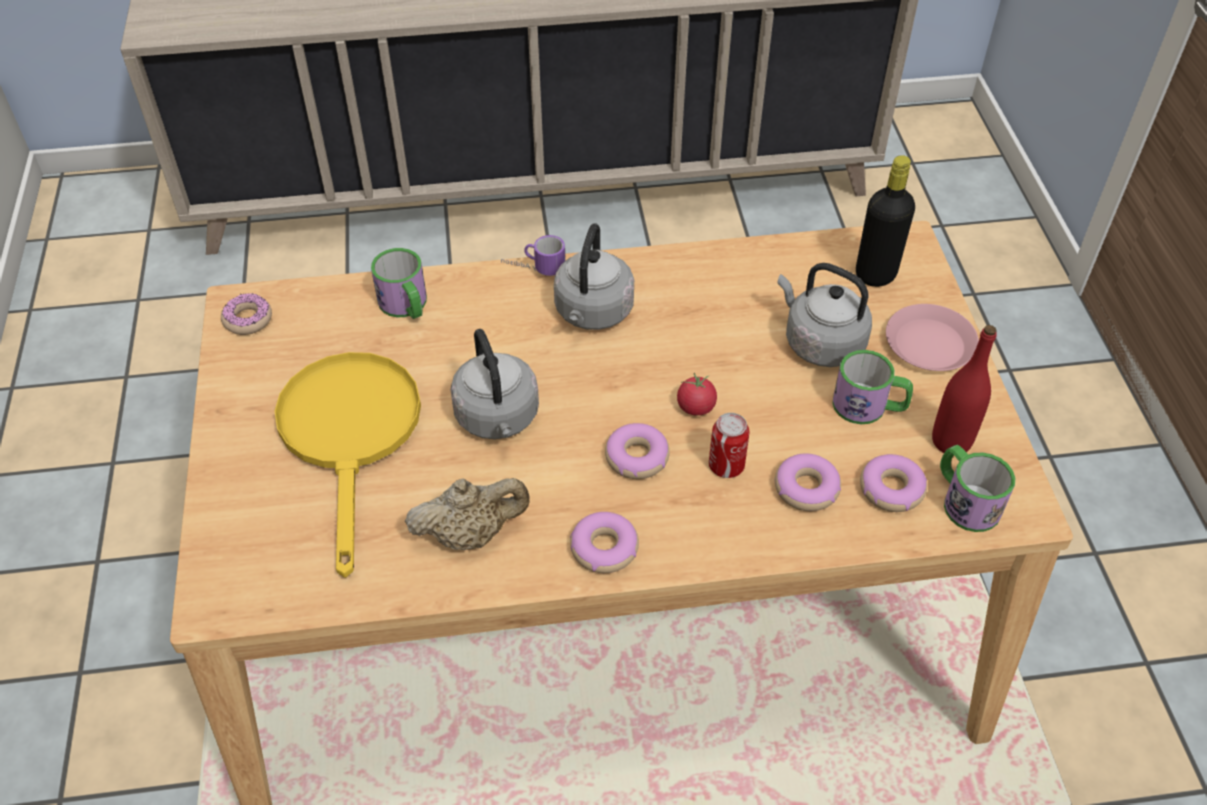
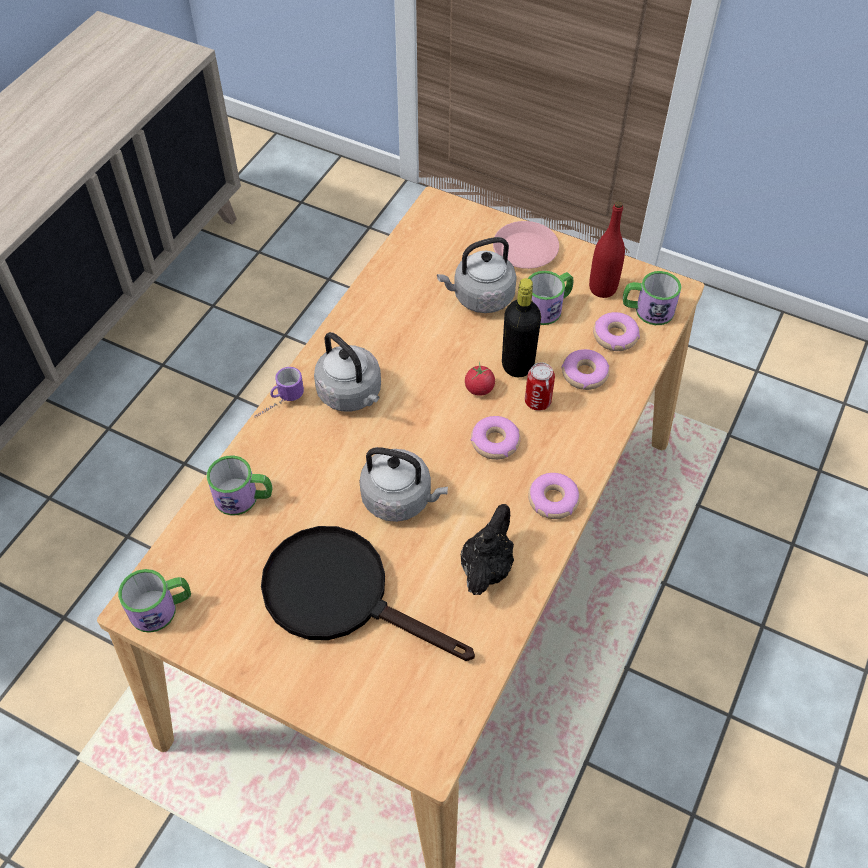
camera: 55 degrees left, 5 degrees up
donut [221,293,272,335] -> mug [118,569,191,633]
yellow frying pan [274,352,421,578] -> black frying pan [261,526,475,661]
beige teapot [405,478,530,550] -> black teapot [461,504,514,595]
black bottle [856,155,915,287] -> black bottle moved to [502,278,541,377]

